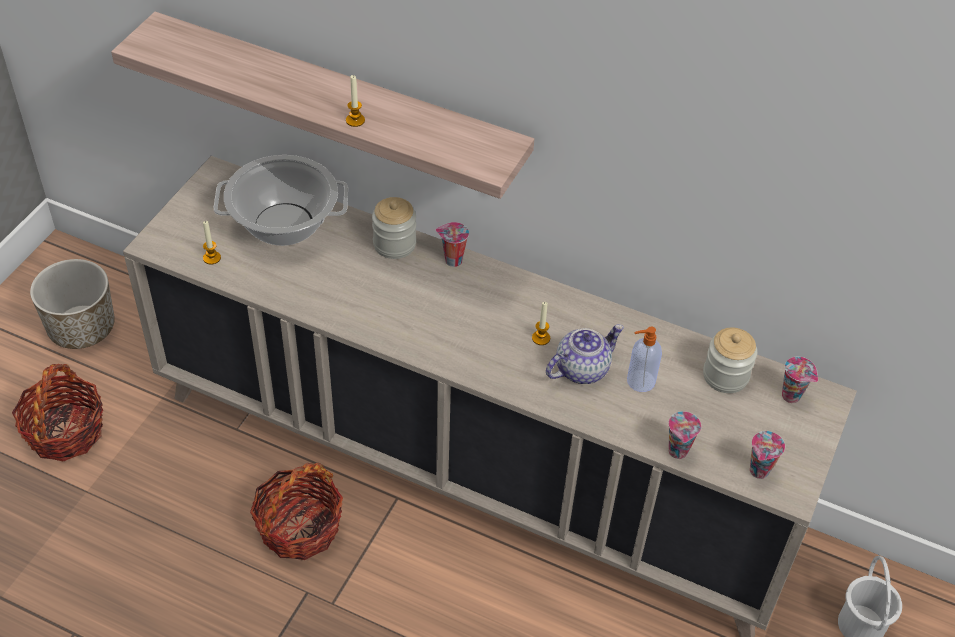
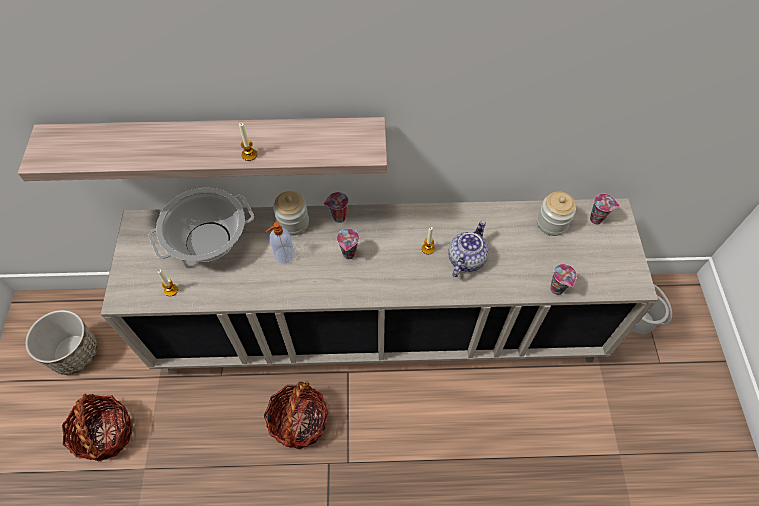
camera: 25 degrees left, 10 degrees up
soap dispenser [627,327,662,392] -> soap dispenser moved to [266,222,294,264]
cup [750,431,785,479] -> cup moved to [337,228,359,259]

